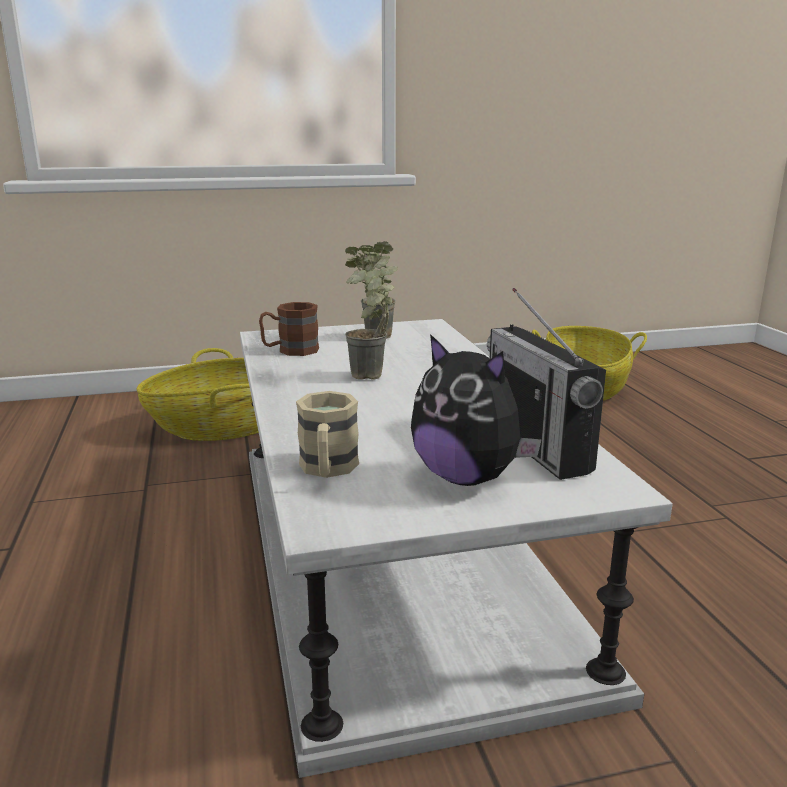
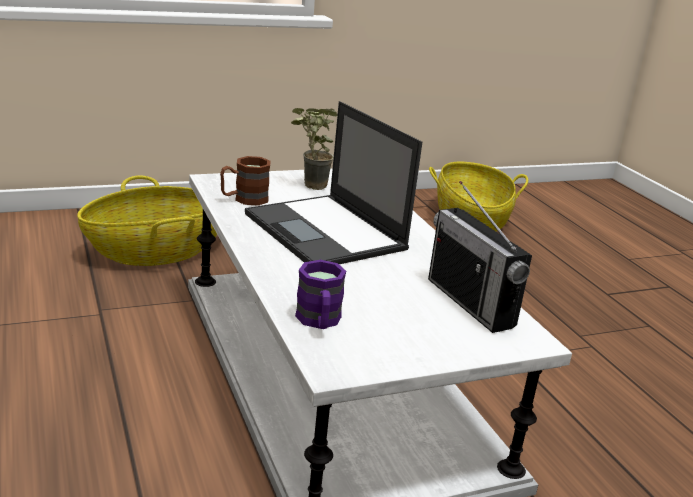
camera: 10 degrees left, 5 degrees up
beige mug [296,391,359,478] -> purple mug [295,260,346,329]
potted plant [345,255,398,380] -> laptop [245,101,422,264]
plush toy [411,334,542,486] -> none

